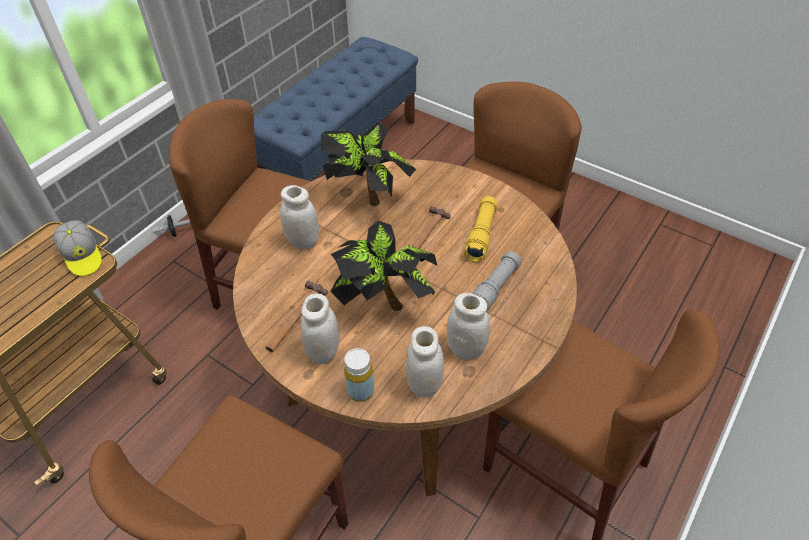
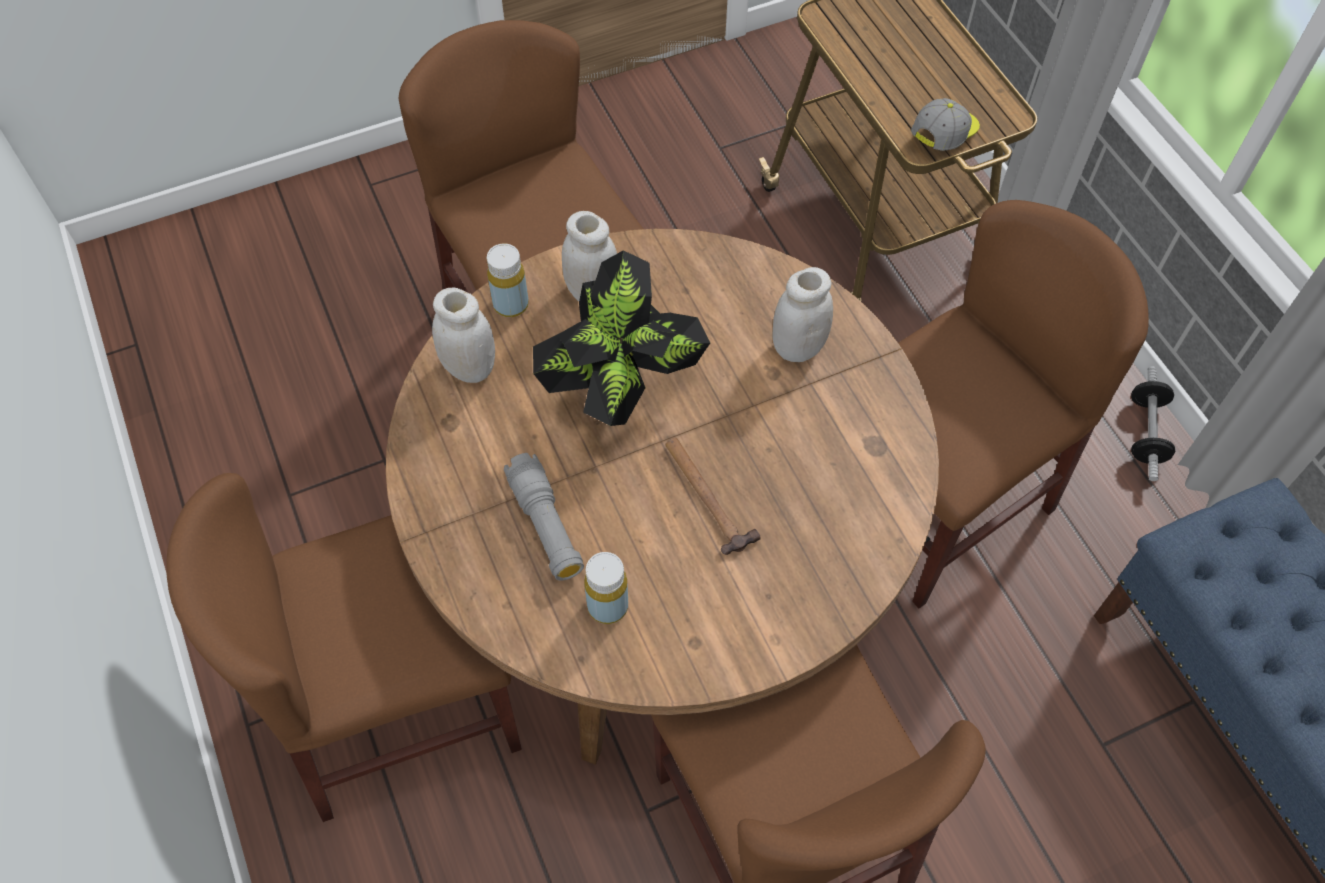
camera: 120 degrees right, 10 degrees up
cap [54,220,102,276] -> cap turned 135 degrees clockwise [911,98,980,151]
hammer [266,281,328,352] -> none
potted plant [321,122,416,206] -> none
white jar [447,293,490,360] -> none
yellow flashlight [464,196,498,262] -> none
none -> yellow bottle [584,552,628,624]

